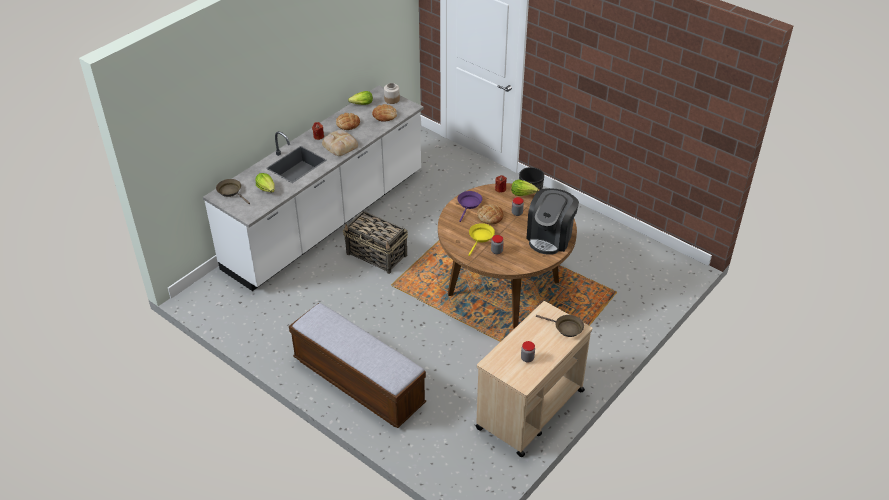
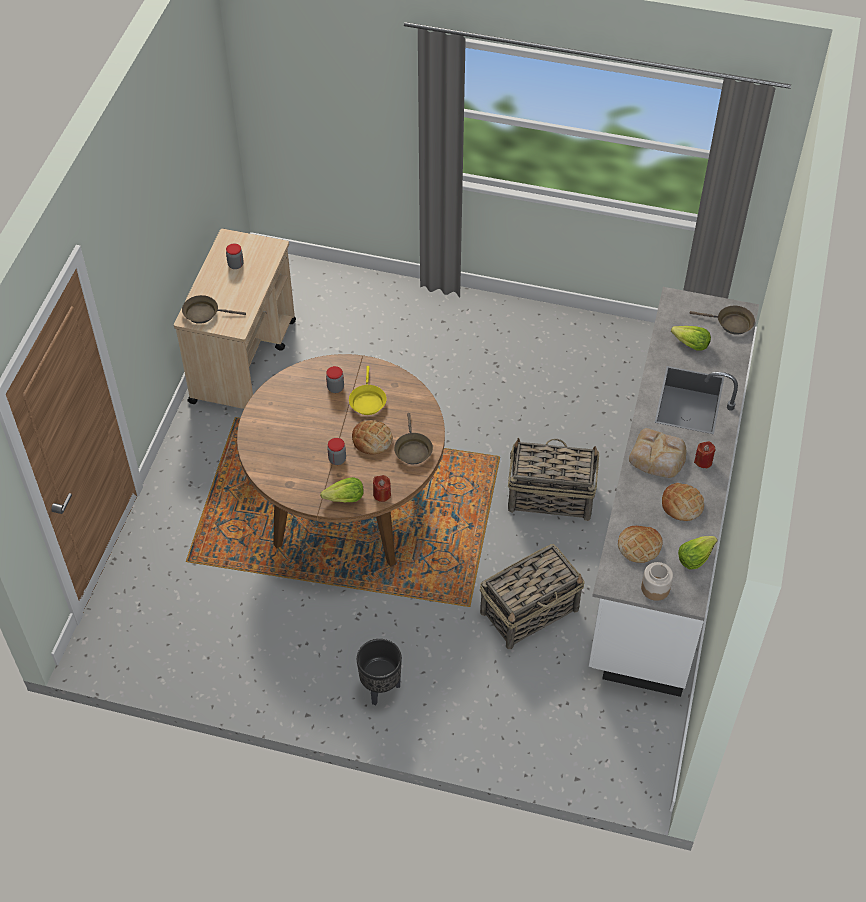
camera: 155 degrees right, 10 degrees up
bench [289,303,426,428] -> none
purple frying pan [457,191,482,222] -> brown frying pan [394,413,433,464]
coffee machine [526,188,579,255] -> none
none -> basket [480,544,585,649]

